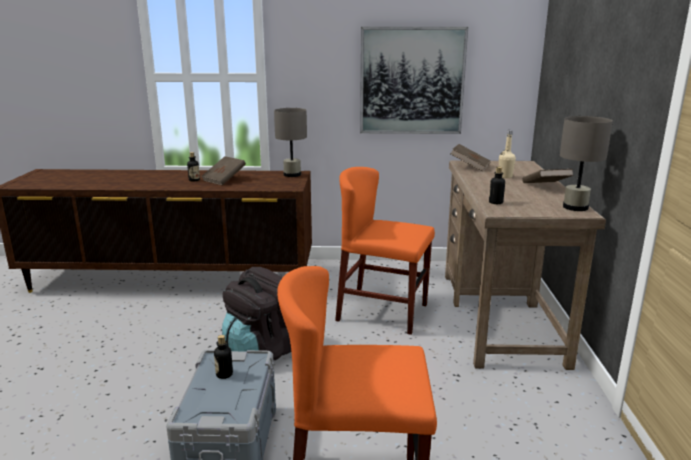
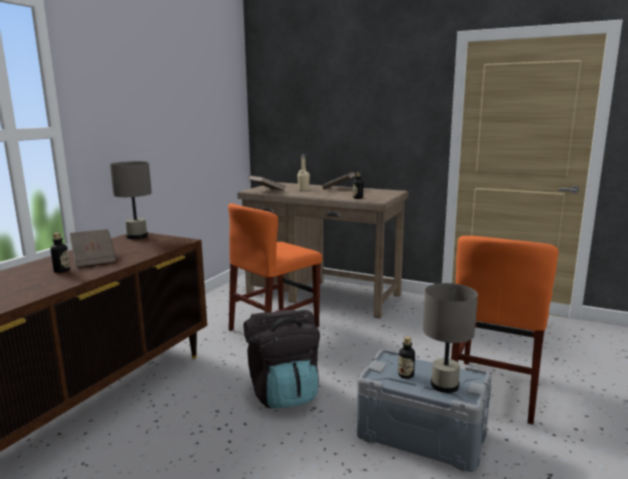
camera: 65 degrees left, 5 degrees down
picture [360,27,468,134] -> none
grey table lamp [560,116,613,211] -> grey table lamp moved to [423,283,478,393]

